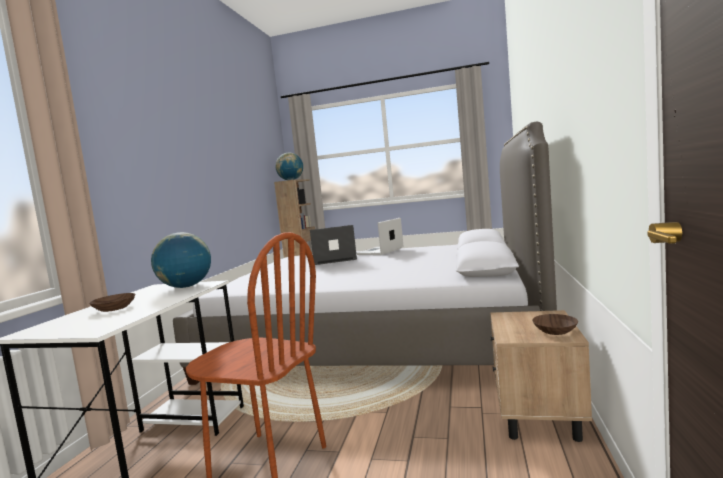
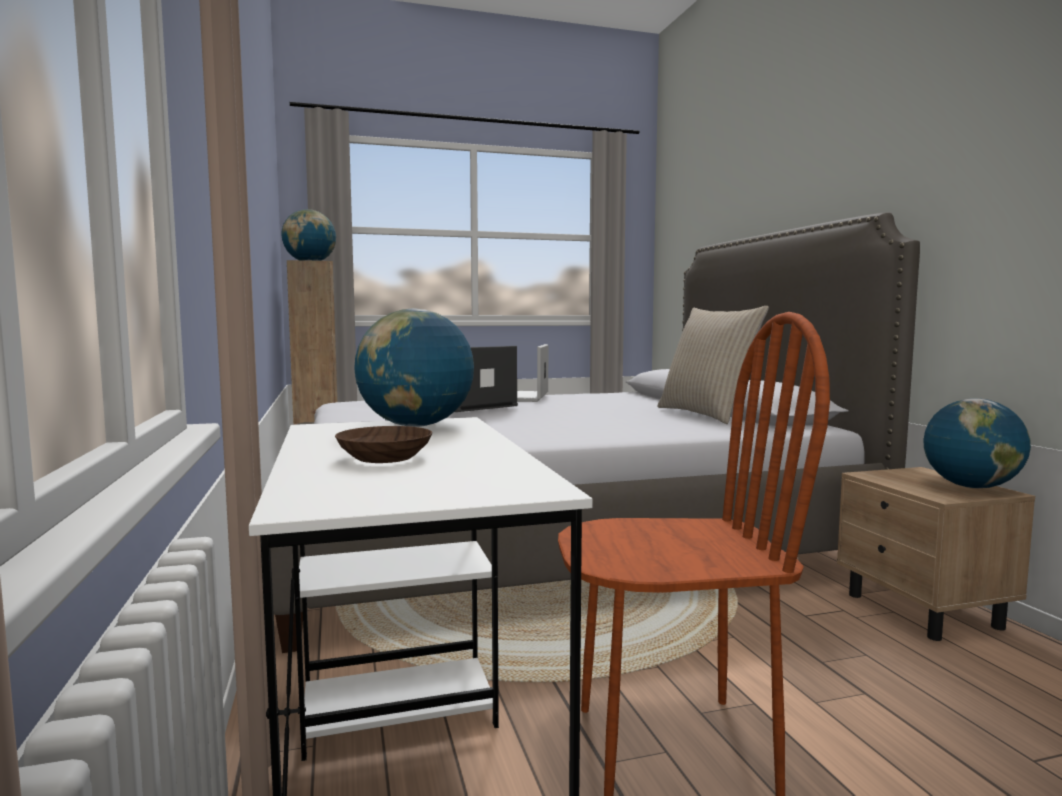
camera: 30 degrees left, 0 degrees up
brown bowl [532,314,578,335] -> globe [924,398,1031,488]
none -> beige pillow [657,306,769,424]

